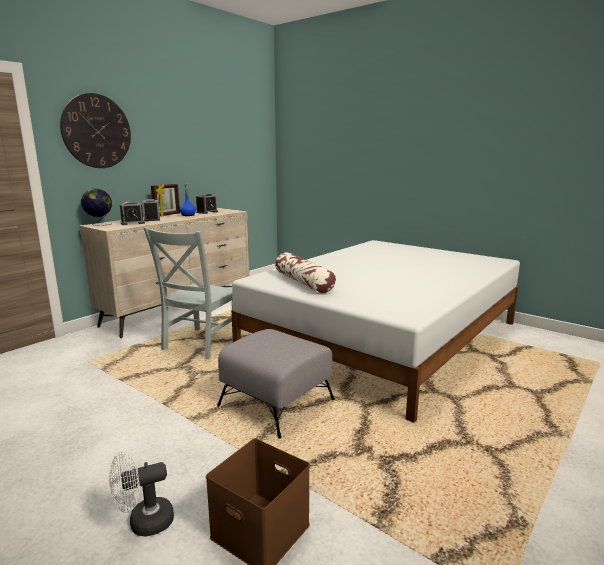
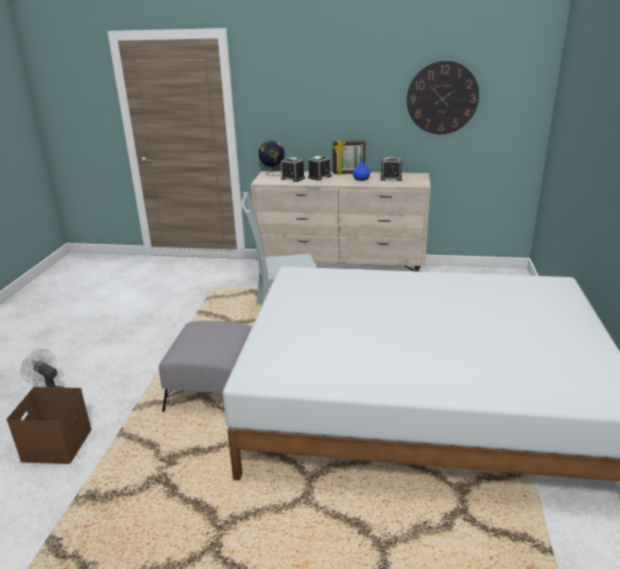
camera: 60 degrees right, 10 degrees up
wall clock [60,93,131,168] -> wall clock moved to [407,61,479,135]
pillow [275,252,336,293] -> none

